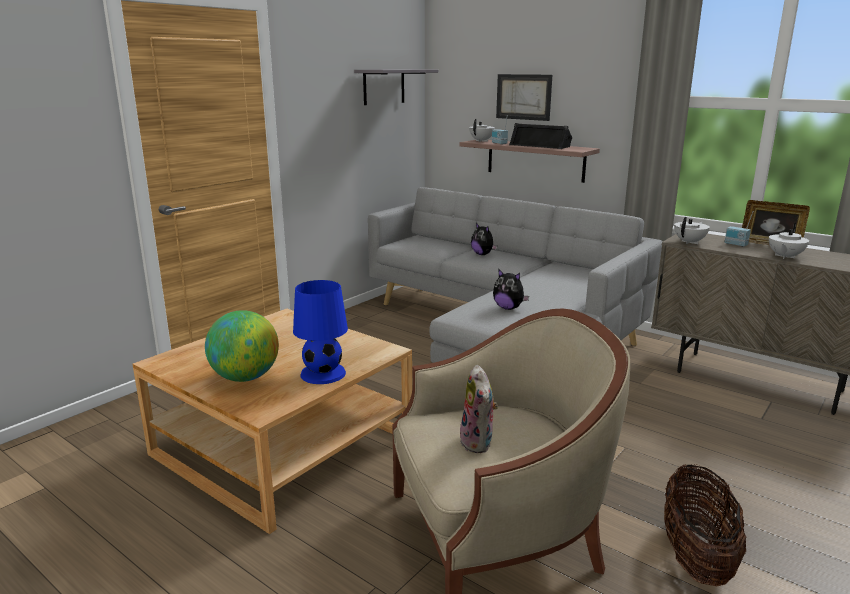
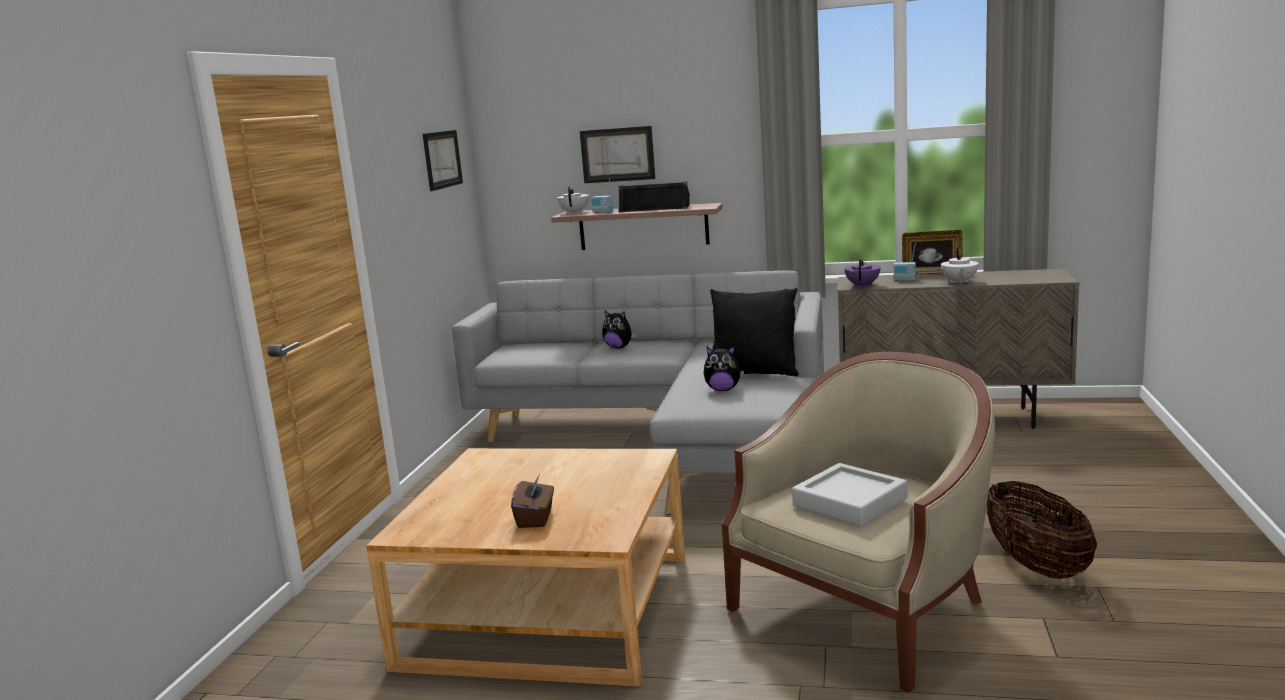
camera: 25 degrees left, 5 degrees down
globe [205,310,279,382] -> brown tissue box [511,474,554,528]
blue table lamp [293,280,348,384] -> none
grey shelf [354,69,438,105] -> picture [423,130,463,191]
plush toy [460,365,498,453] -> grey tray [792,463,907,527]
white teapot [674,217,710,244] -> purple teapot [844,258,881,288]
none -> black pillow [710,288,799,376]

